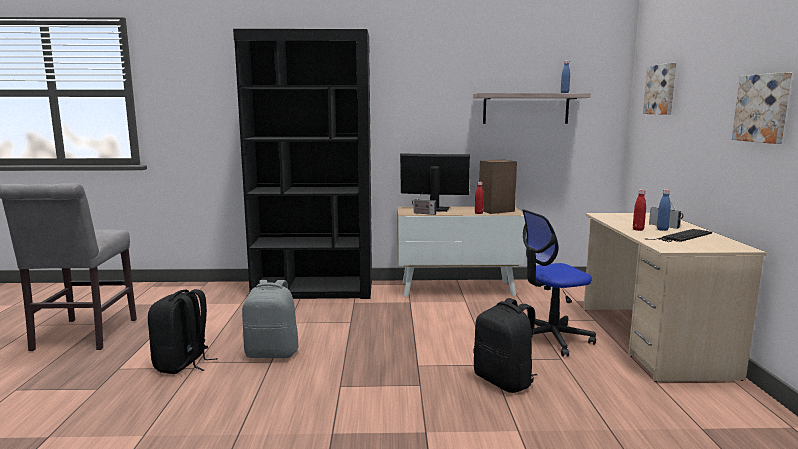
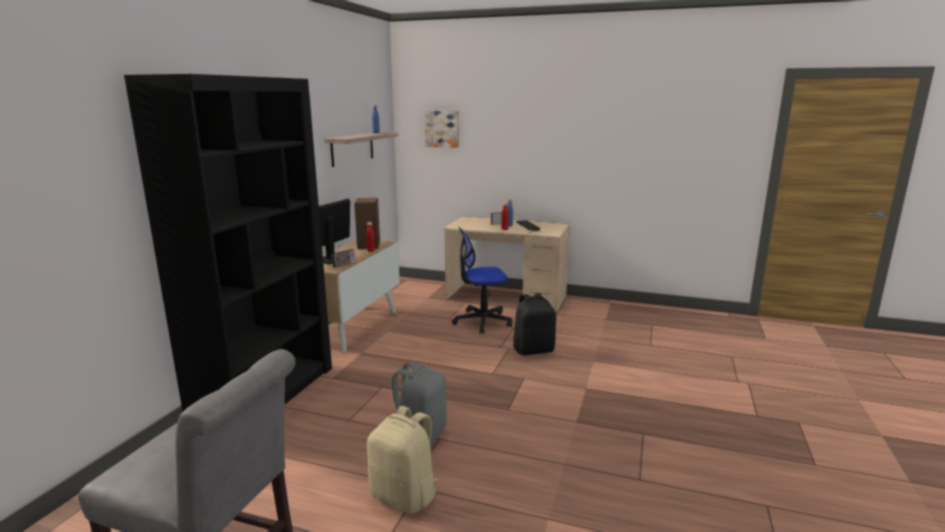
camera: 70 degrees left, 5 degrees up
black backpack [148,289,218,374] -> beige backpack [367,406,438,514]
office chair [522,209,596,357] -> office chair turned 75 degrees clockwise [452,227,512,334]
picture [732,72,792,144] -> none

